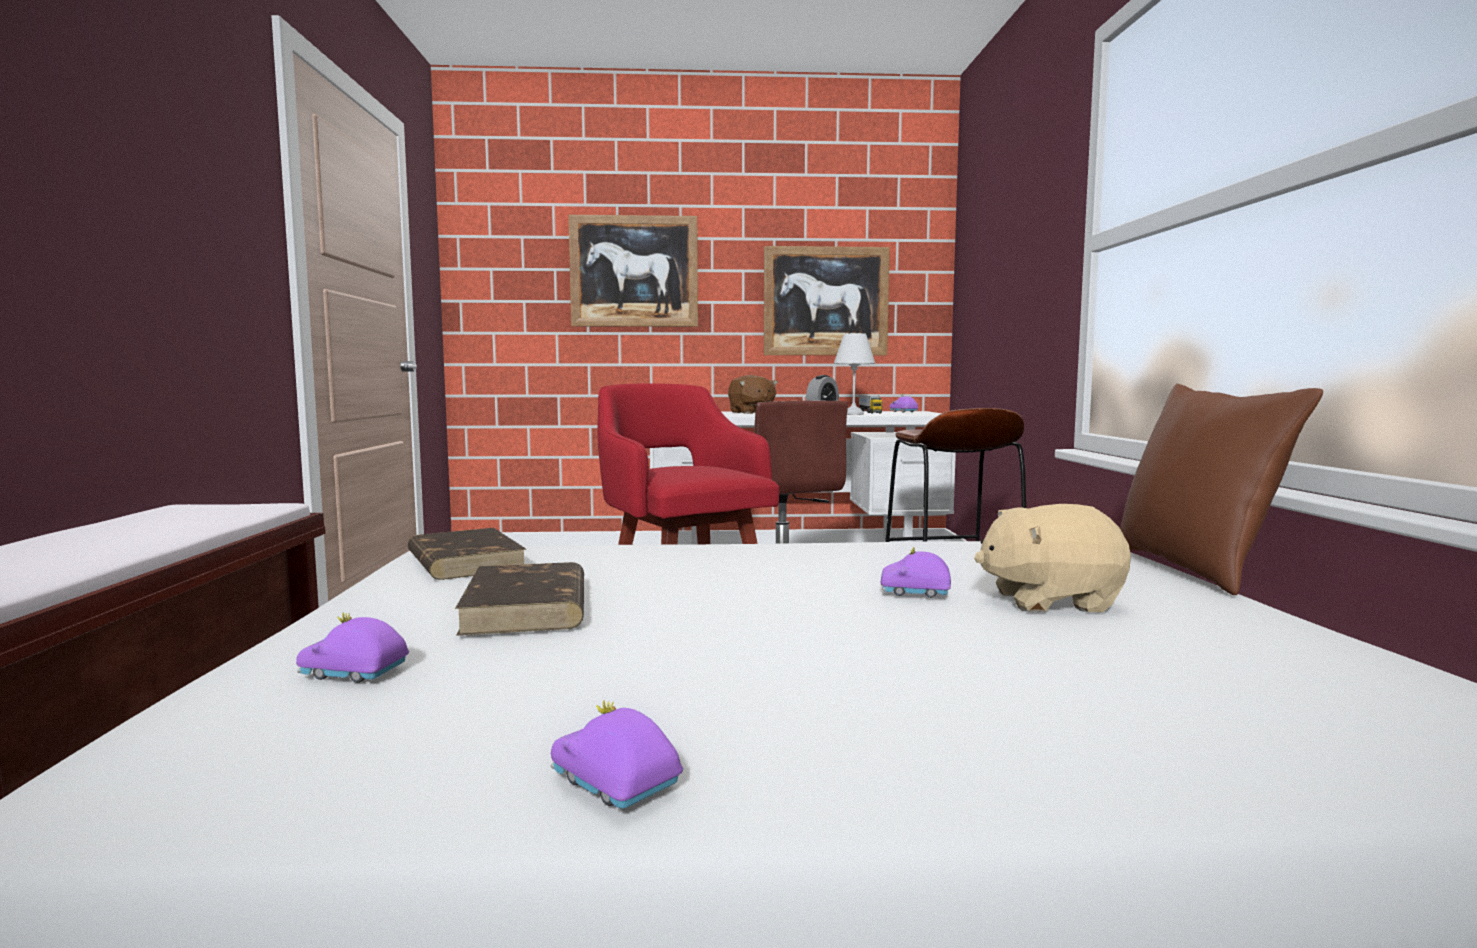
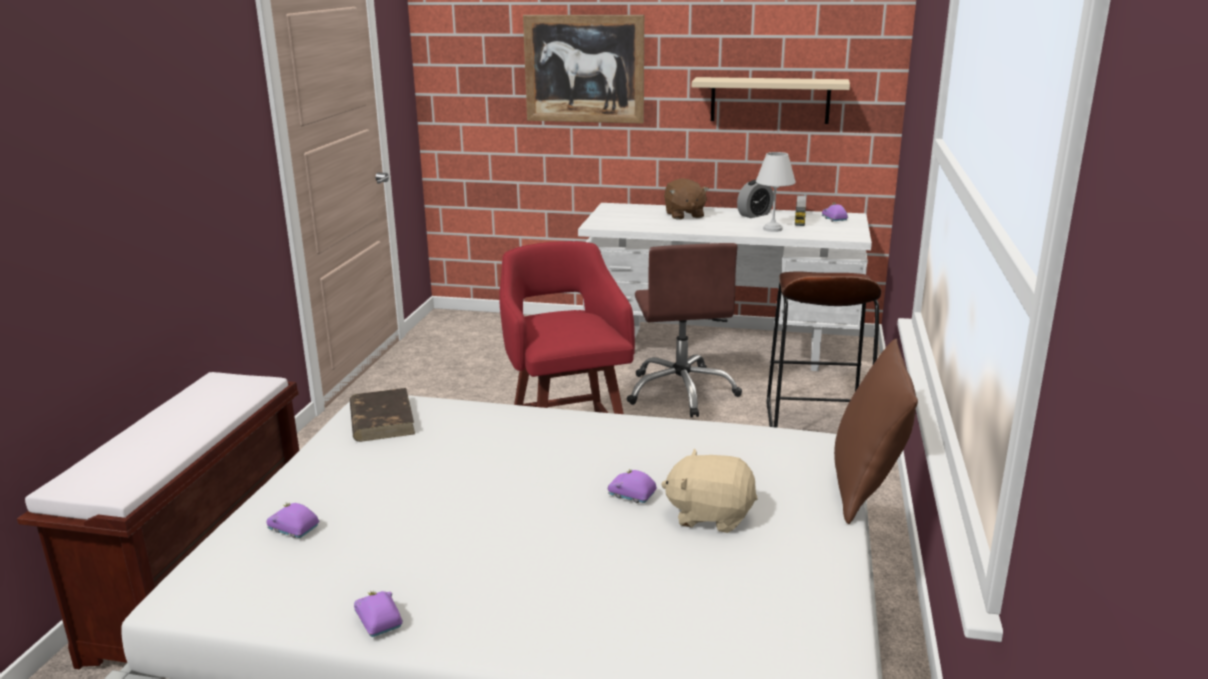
camera: 15 degrees right, 15 degrees up
brown book [455,562,584,636] -> none
picture [764,246,890,355] -> beige shelf [692,77,850,124]

